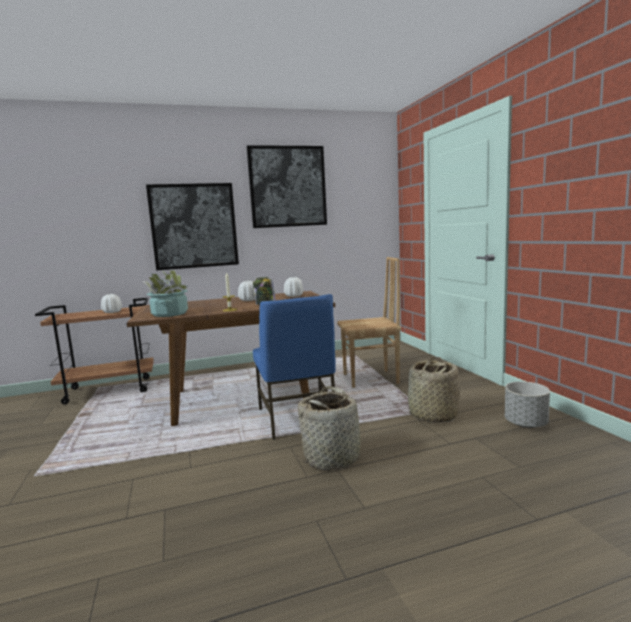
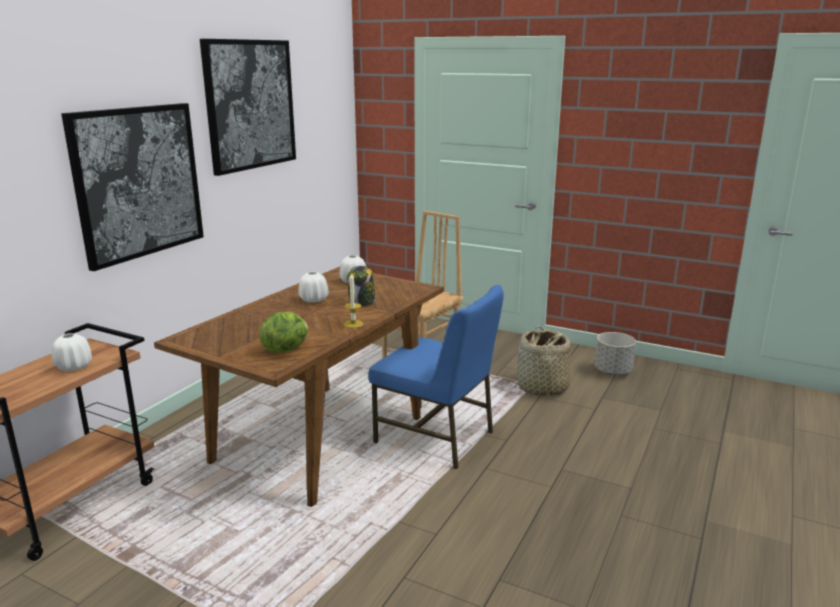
camera: 45 degrees left, 10 degrees up
potted plant [142,270,190,317] -> lettuce [259,312,308,353]
basket [296,386,370,471] -> none

